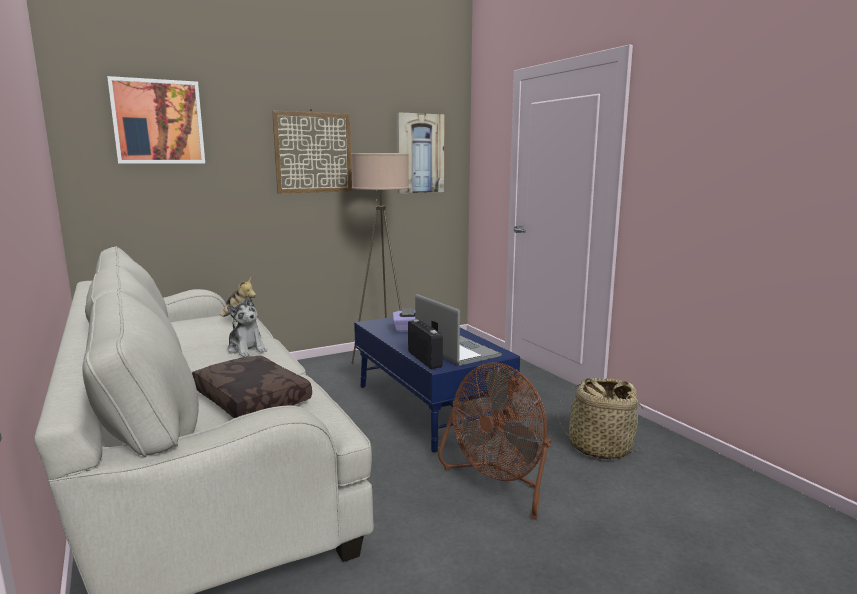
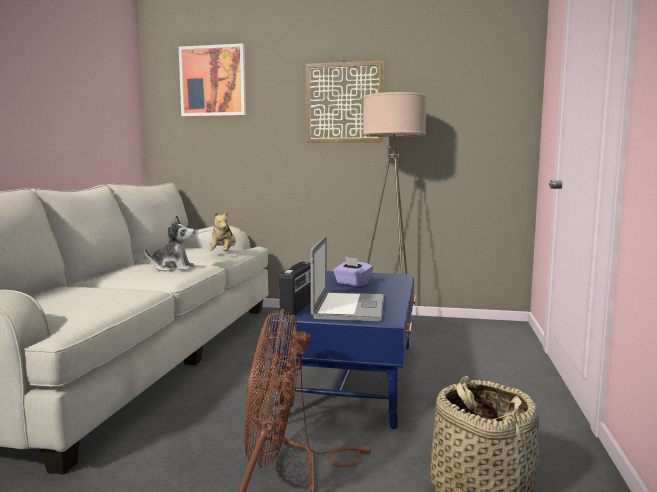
camera: 40 degrees right, 5 degrees down
brown pillow [192,355,312,418] -> none
plush toy [227,295,267,357] -> plush toy turned 90 degrees counterclockwise [144,216,195,272]
picture [397,112,445,193] -> none

